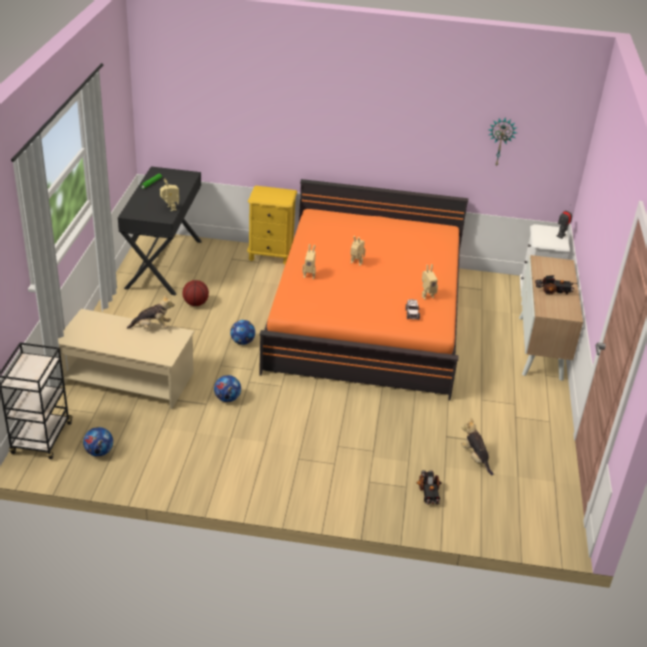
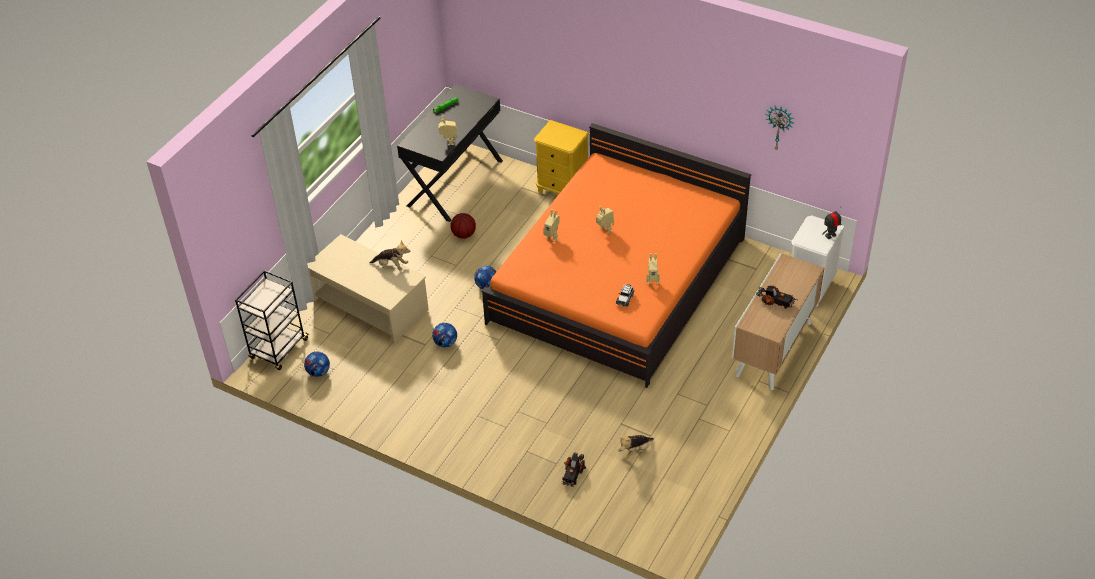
camera: 25 degrees right, 10 degrees up
plush toy [461,418,493,476] -> plush toy turned 120 degrees counterclockwise [618,435,654,460]

